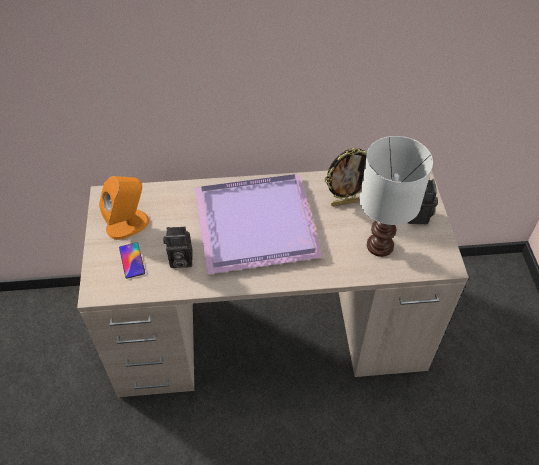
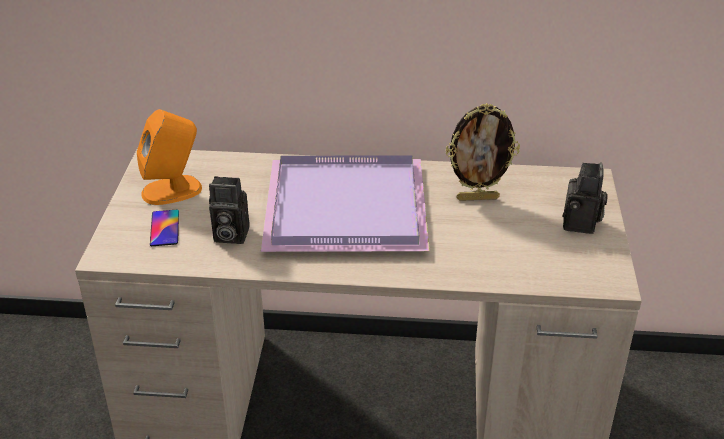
camera: 10 degrees right, 15 degrees down
white table lamp [359,136,433,257] -> none

